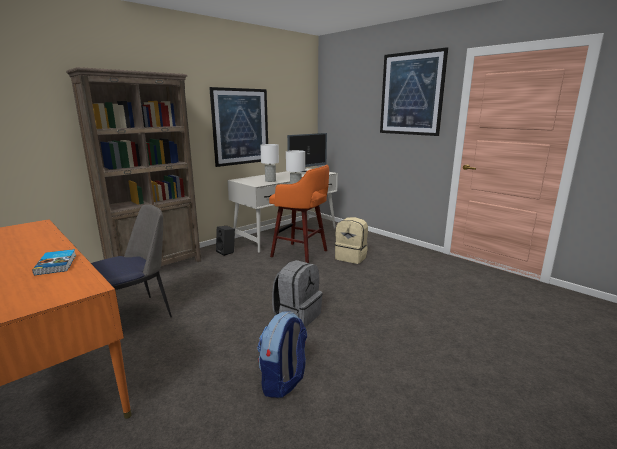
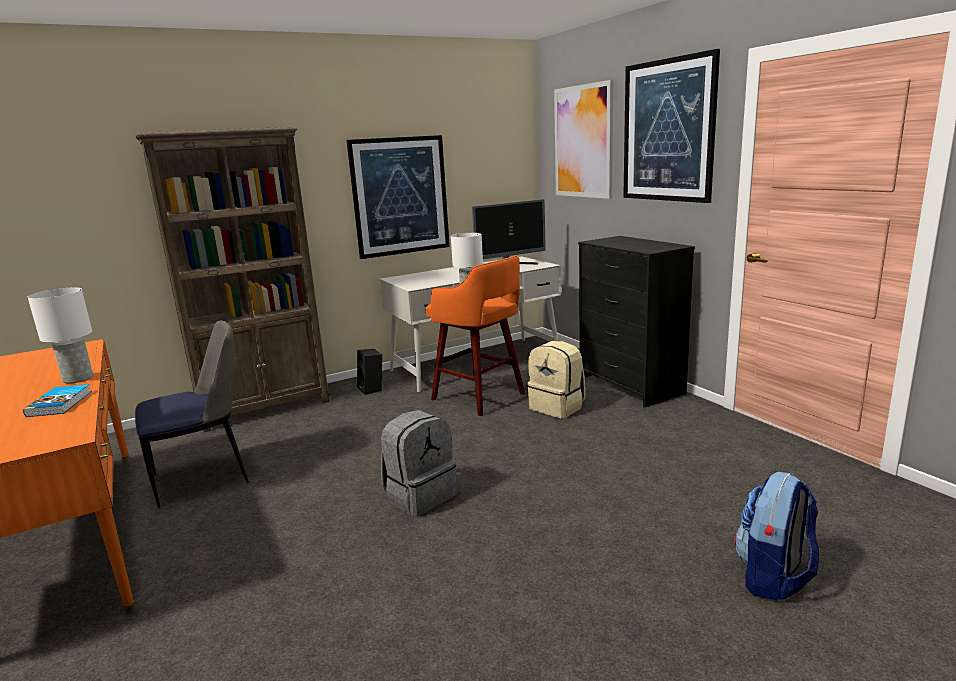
camera: 15 degrees right, 0 degrees up
backpack [257,311,307,398] -> backpack moved to [735,472,819,600]
white table lamp [260,144,279,182] -> white table lamp moved to [28,287,93,384]
none -> picture [554,80,613,199]
none -> black dresser [578,236,695,408]

